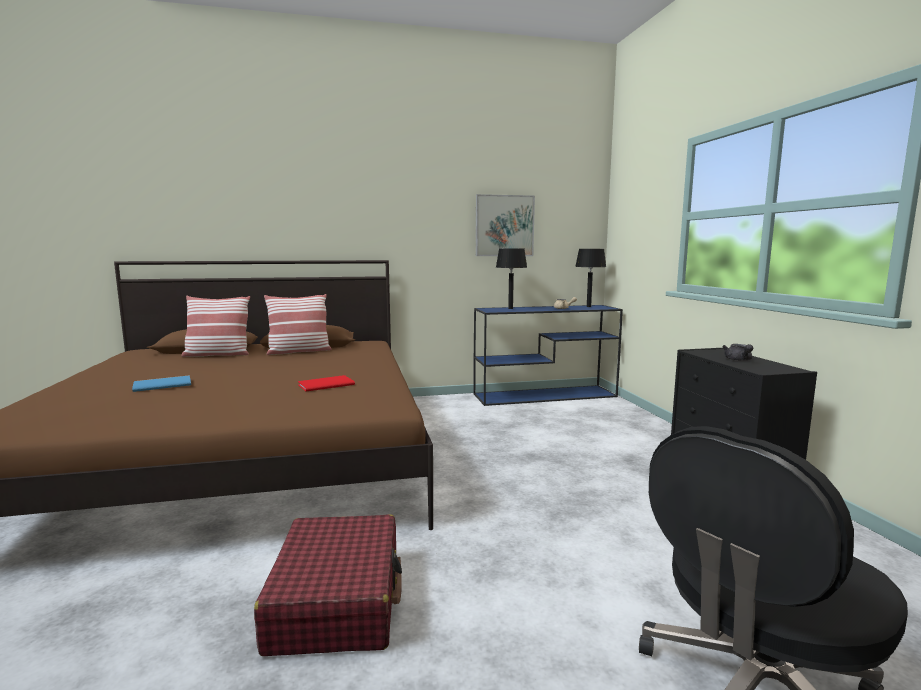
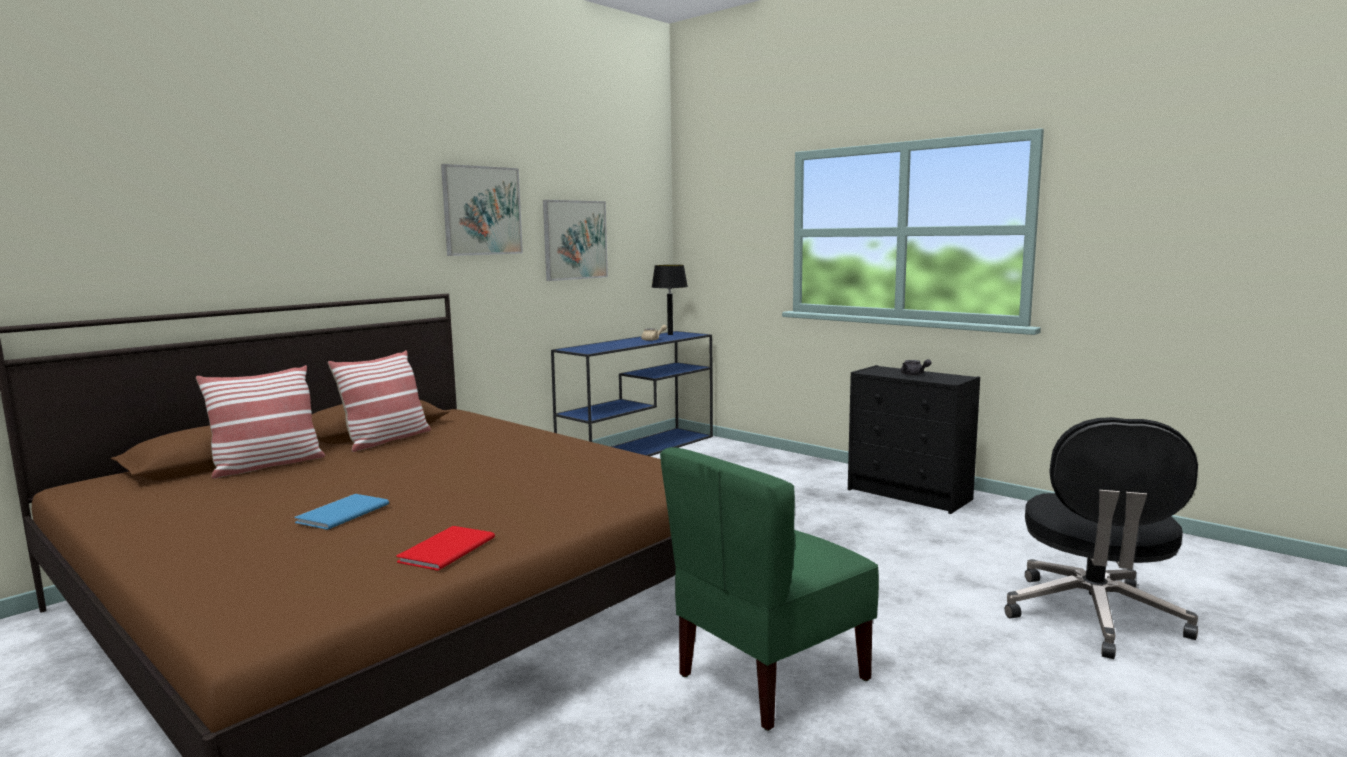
camera: 35 degrees left, 0 degrees up
red suitcase [254,514,402,656] -> green chair [660,447,879,731]
red book [298,375,355,392] -> red book moved to [396,526,495,571]
black table lamp [496,249,527,309] -> none
none -> picture [441,164,523,256]

